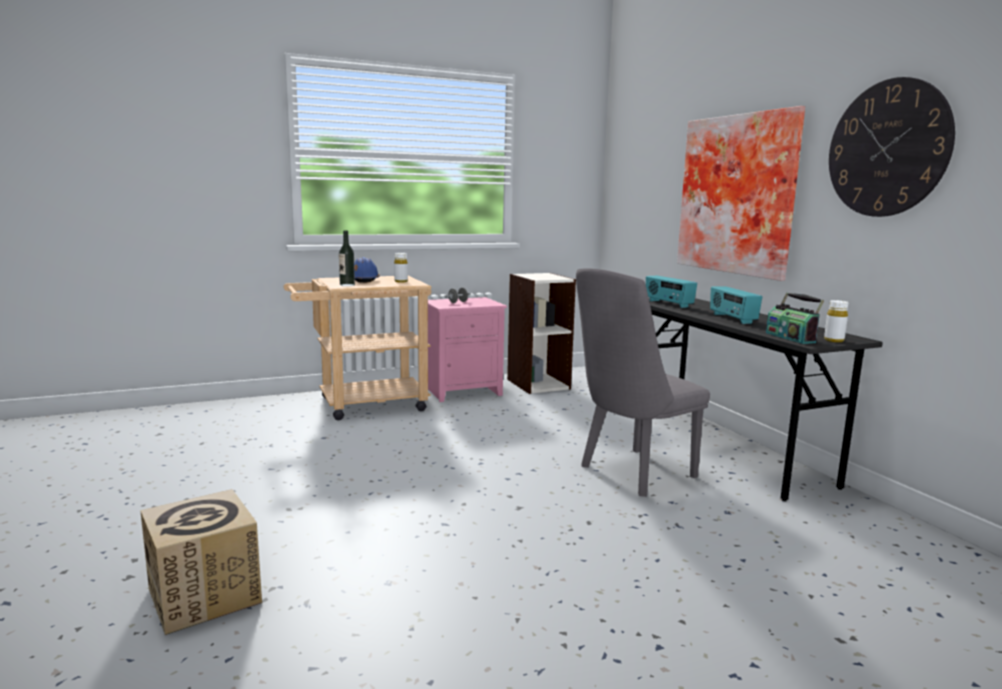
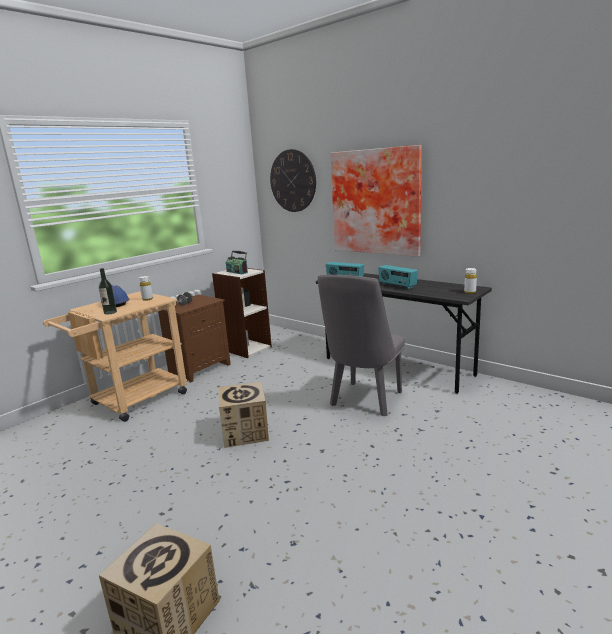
camera: 25 degrees left, 5 degrees up
pink nightstand [428,297,507,402] -> brown nightstand [158,295,231,383]
radio [766,293,824,344] -> radio moved to [226,251,248,274]
wall clock [829,77,955,217] -> wall clock moved to [270,149,316,212]
none -> cardboard box [219,381,269,448]

